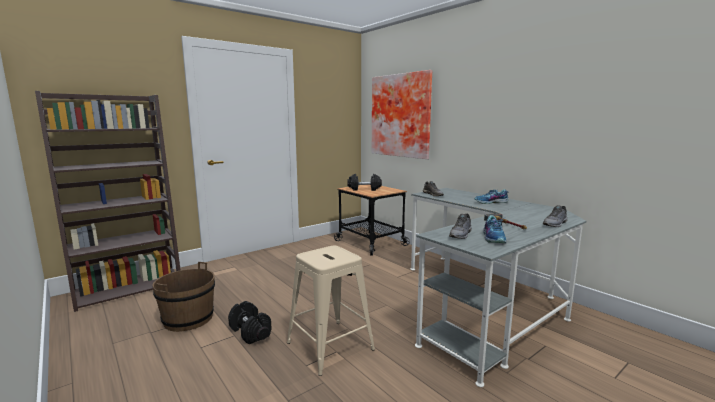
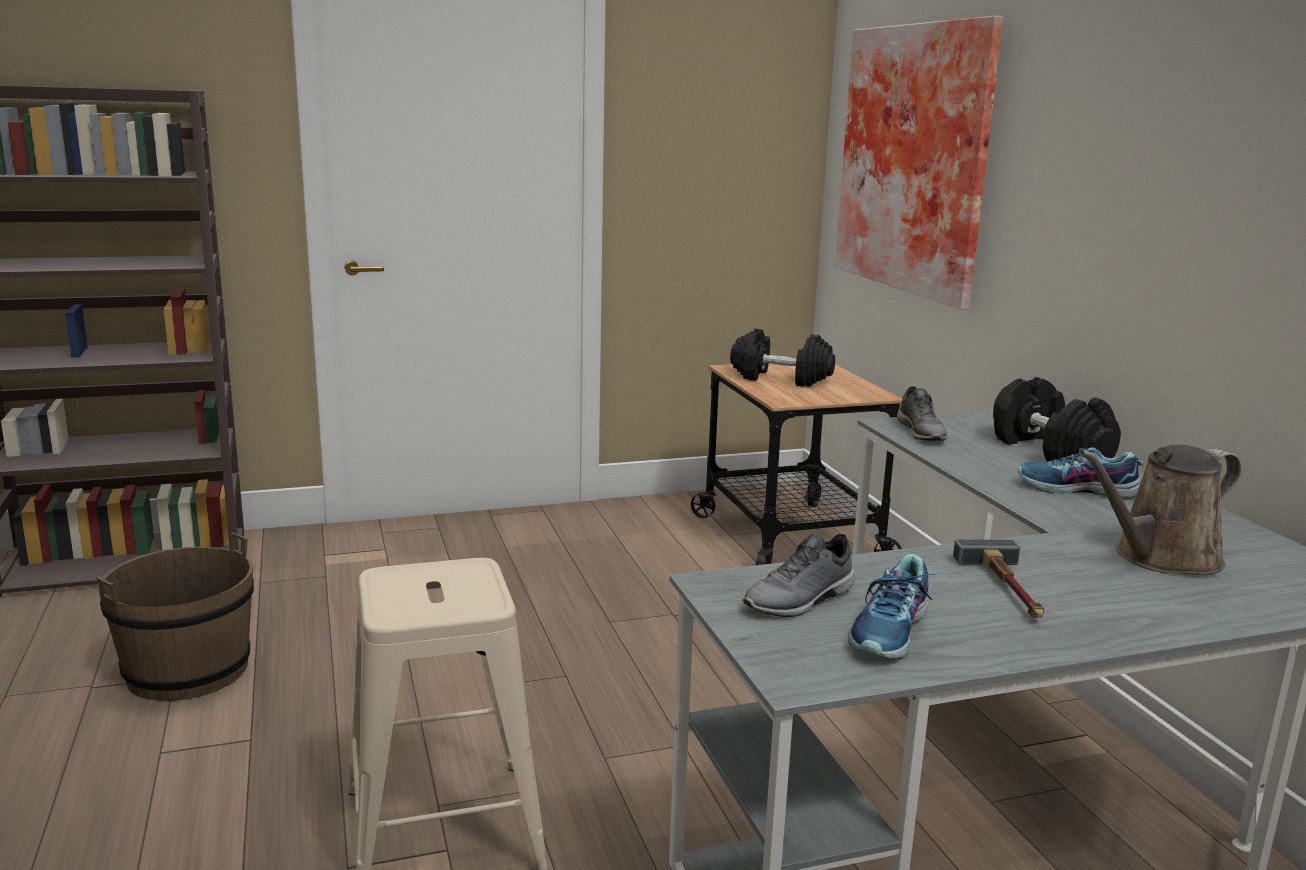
camera: 20 degrees right, 5 degrees up
black dumbbell [228,301,271,344] -> black dumbbell moved to [993,377,1121,462]
grey shoe [543,205,567,227] -> none
none -> brown watering can [1079,445,1241,575]

